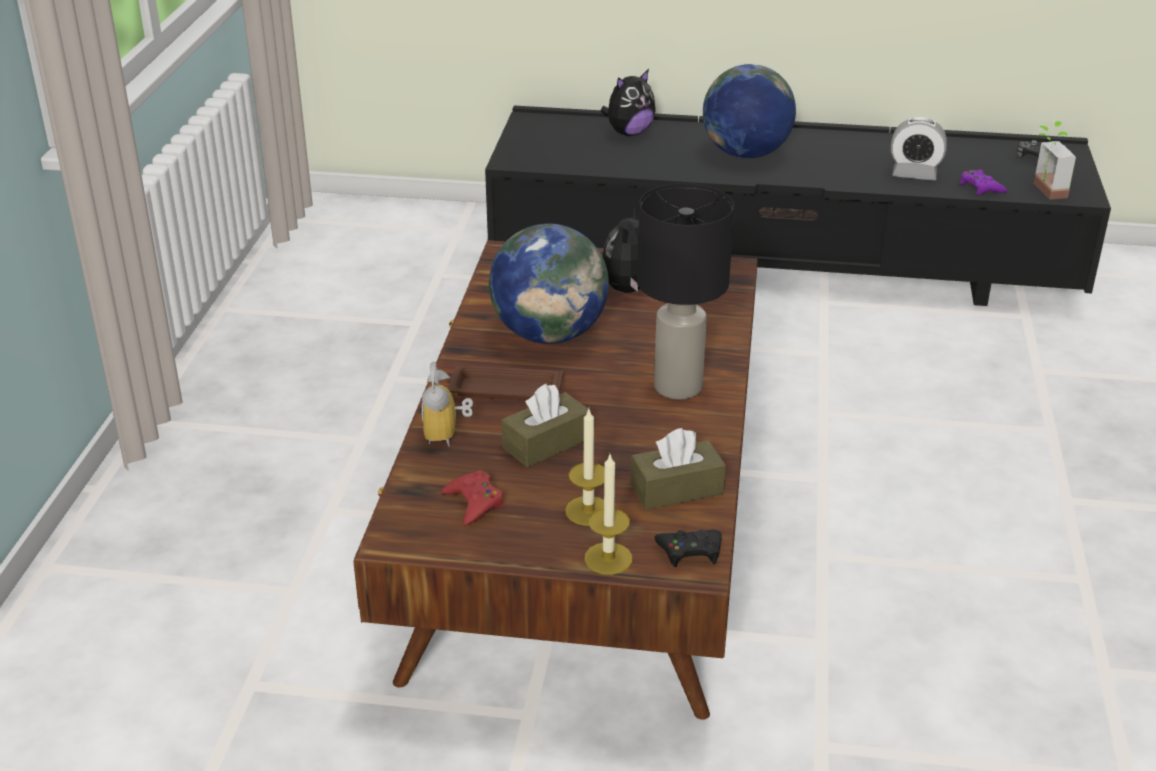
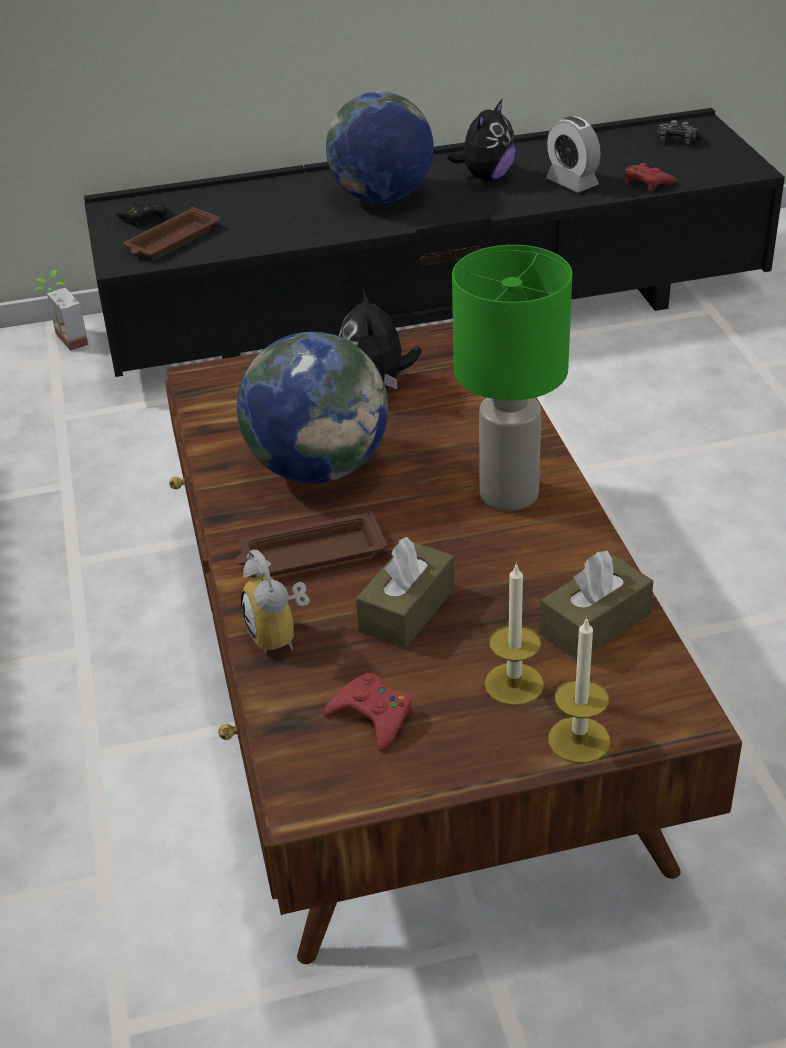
camera: 20 degrees left, 5 degrees up
plush toy [600,69,655,136] -> plush toy moved to [447,98,516,181]
black table lamp [637,183,734,400] -> green table lamp [452,245,572,511]
black game controller [654,530,722,567] -> black game controller moved to [117,199,166,227]
alarm clock [891,117,947,181] -> alarm clock turned 60 degrees clockwise [546,116,600,192]
purple game controller [960,170,1007,195] -> red game controller [625,163,676,191]
potted plant [1034,121,1076,199] -> potted plant moved to [35,270,88,351]
none -> brown tray [123,207,220,258]

